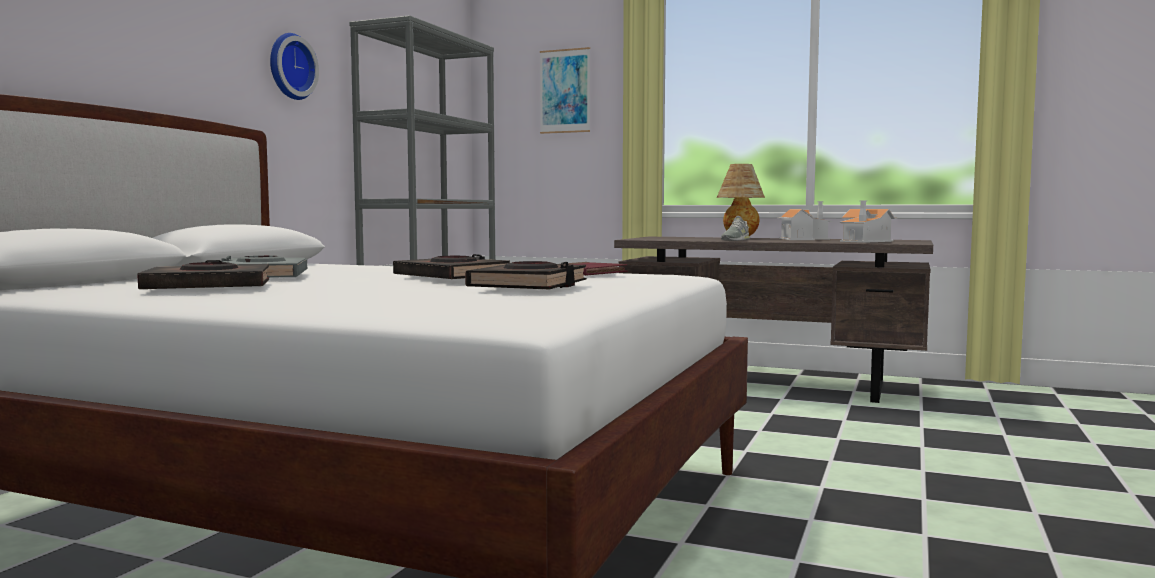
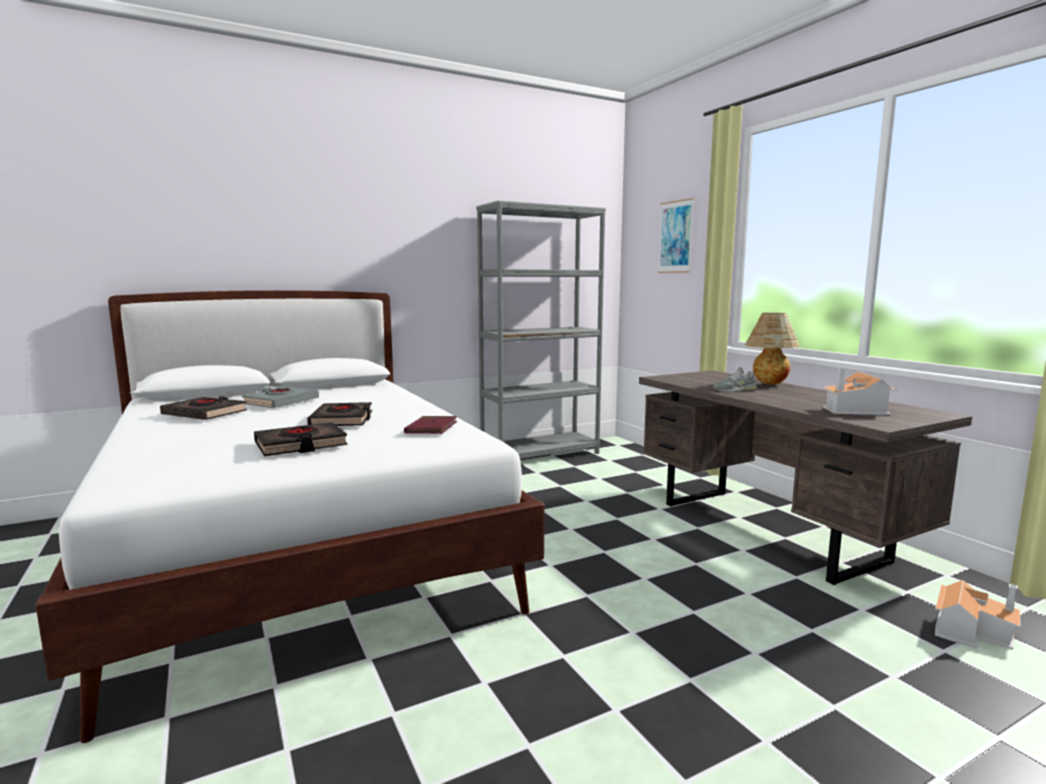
camera: 40 degrees right, 5 degrees up
wall clock [270,33,319,100] -> none
toy house [777,201,832,240] -> toy house moved to [935,580,1020,650]

